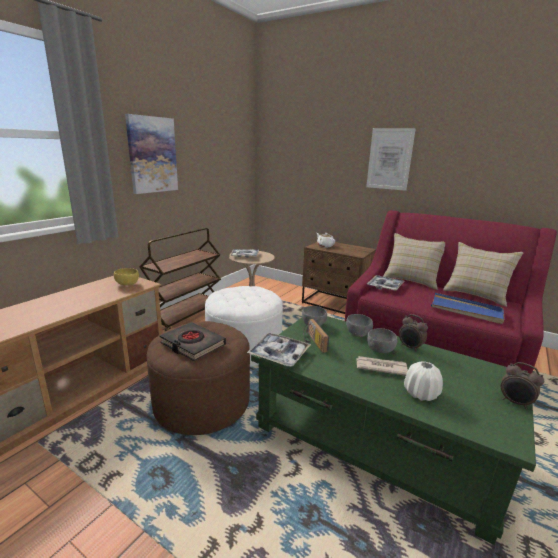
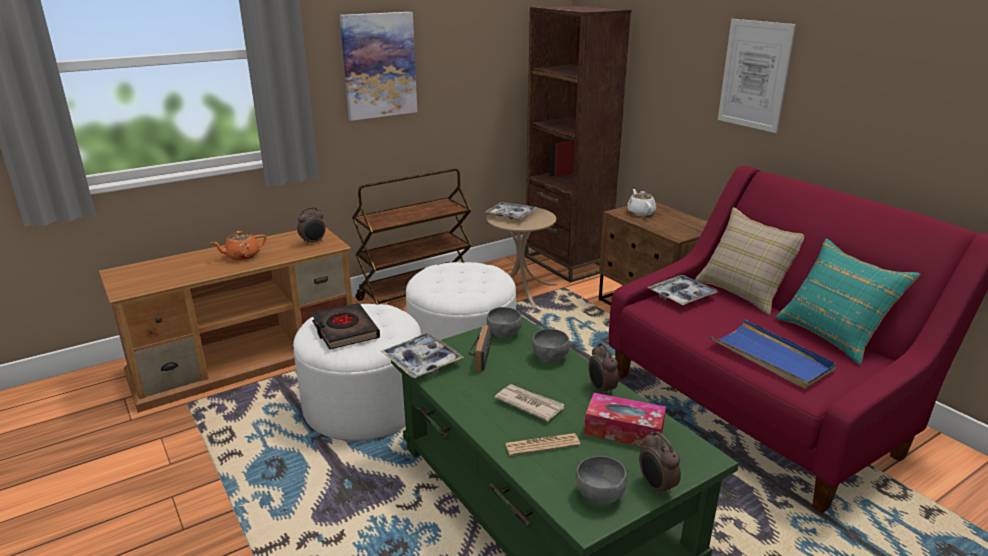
camera: 25 degrees right, 5 degrees up
yellow bowl [114,268,139,286] -> alarm clock [297,207,326,245]
brown ottoman [147,321,250,435] -> white ottoman [293,304,421,441]
grey bowl [367,328,397,353] -> grey bowl moved to [576,456,627,505]
white vase [404,361,443,401] -> newspaper [505,433,580,456]
beige pillow [443,242,524,307] -> turquoise pillow [775,239,921,365]
none -> orange teapot [211,231,266,260]
none -> brown bookcase [525,5,631,283]
none -> tissue box [584,393,666,447]

